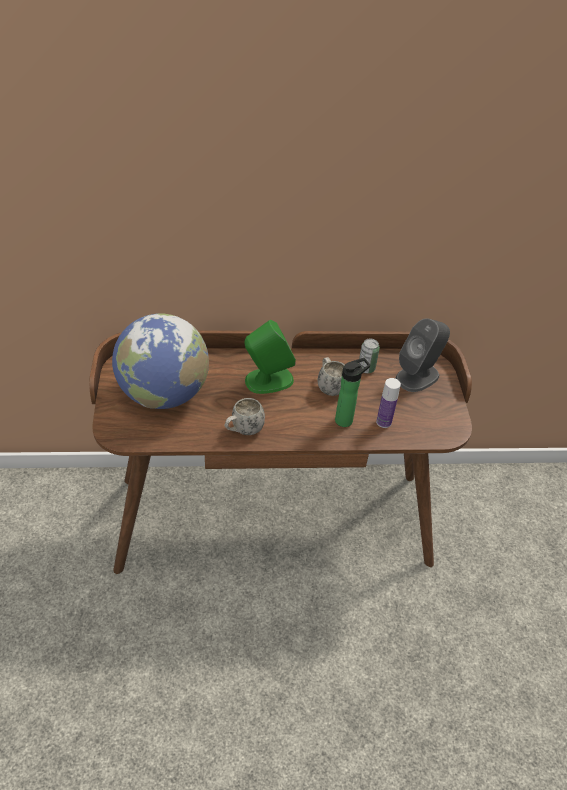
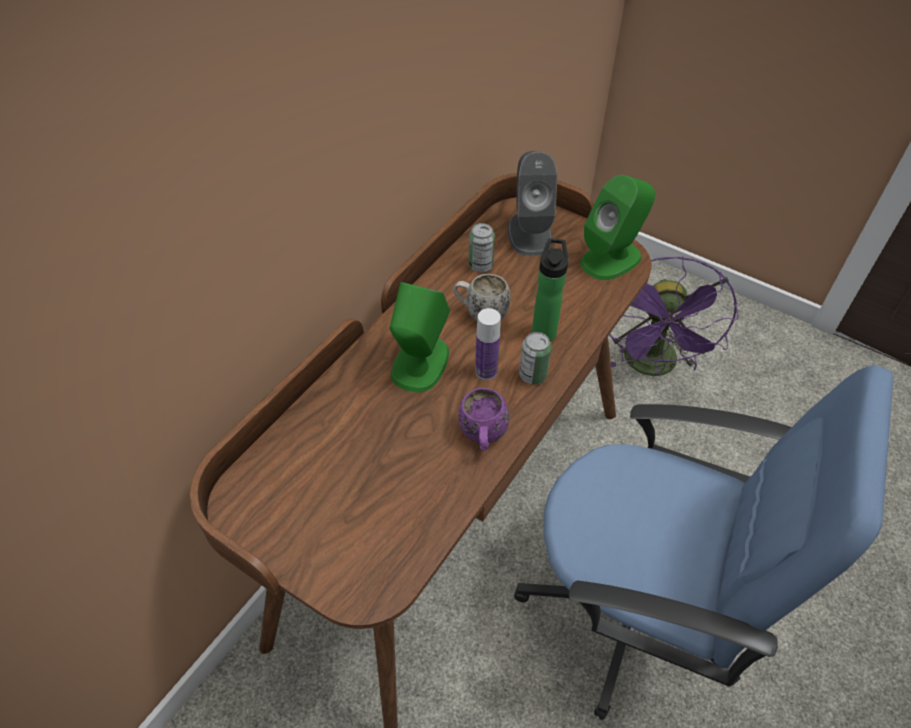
camera: 50 degrees left, 5 degrees up
globe [112,313,209,409] -> none
white mug [224,398,265,435] -> purple mug [458,388,509,451]
bottle [376,378,401,428] -> bottle moved to [475,308,501,380]
none -> blue office chair [514,365,893,720]
none -> can [519,332,551,384]
none -> green speaker [580,175,655,280]
none -> purple fan [608,256,739,376]

